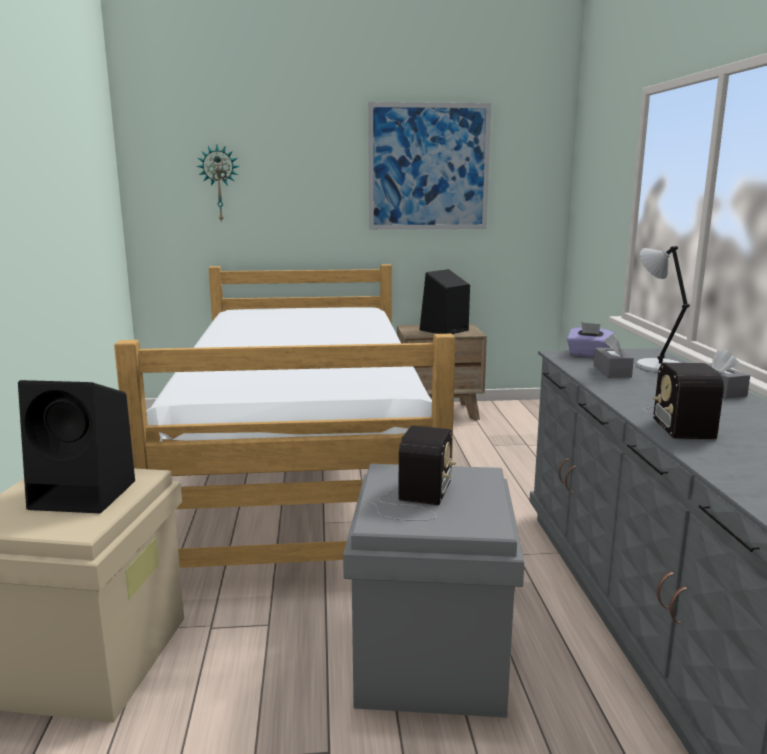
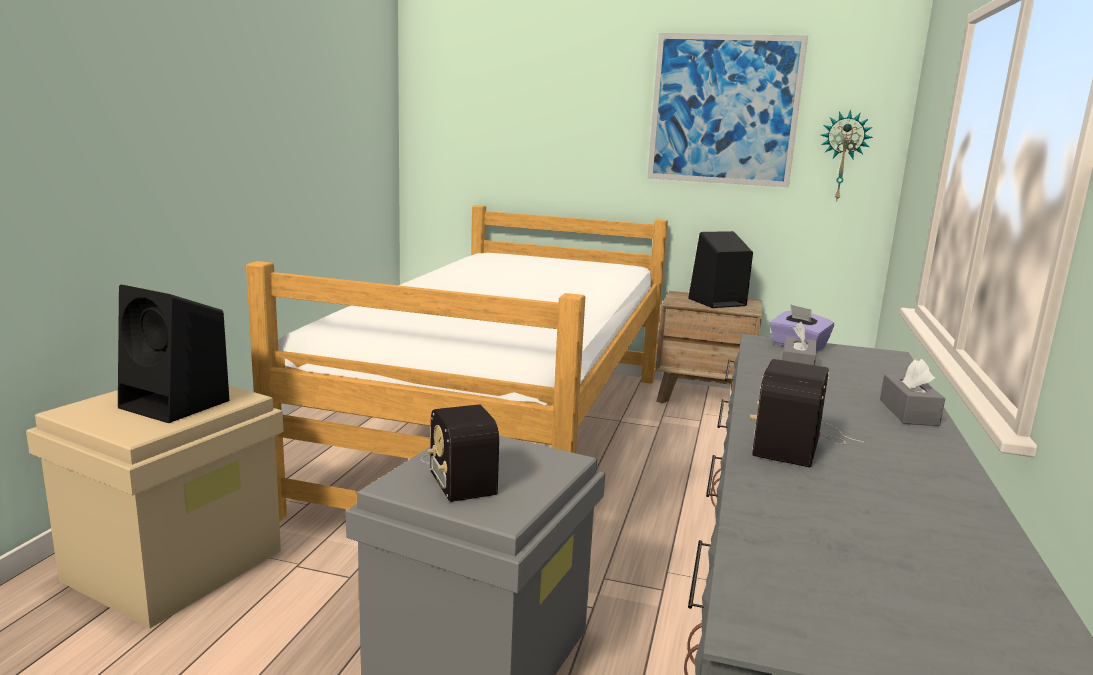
camera: 20 degrees right, 0 degrees up
wall clock [197,145,240,223] -> wall clock moved to [821,110,873,200]
radio [364,425,456,521] -> radio turned 120 degrees clockwise [421,404,506,502]
grey table lamp [637,246,690,372] -> none

